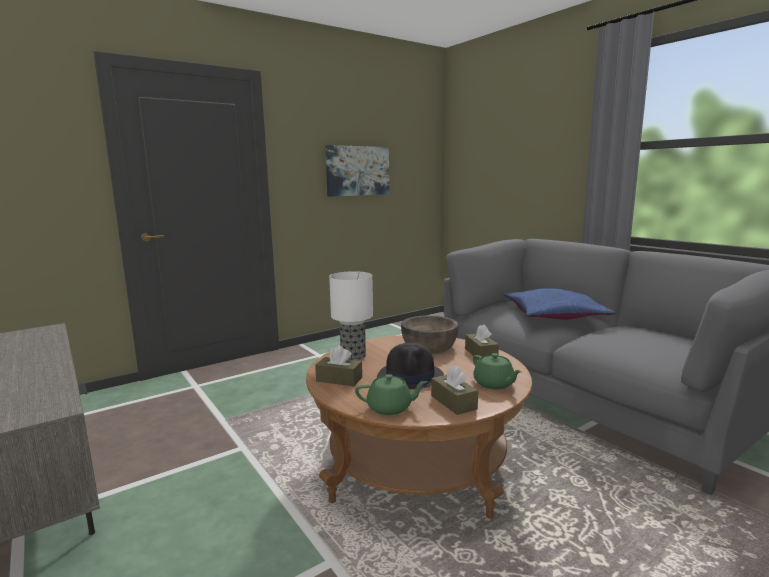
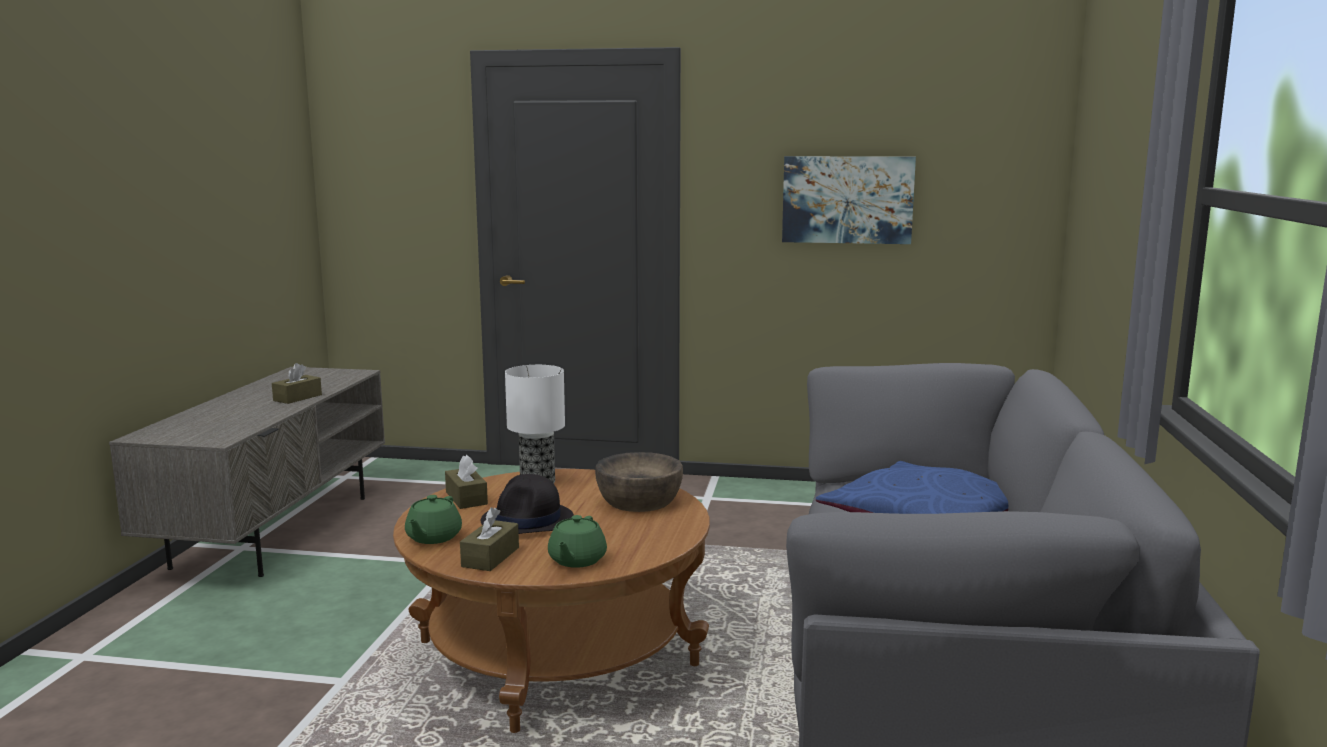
camera: 45 degrees right, 0 degrees up
green teapot [355,374,428,415] -> green teapot turned 60 degrees clockwise [405,495,462,544]
brown tissue box [465,324,499,360] -> brown tissue box moved to [272,363,322,404]

